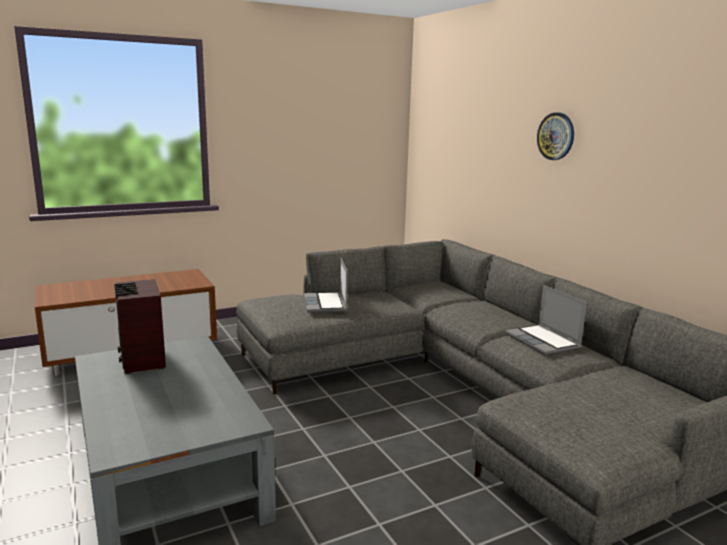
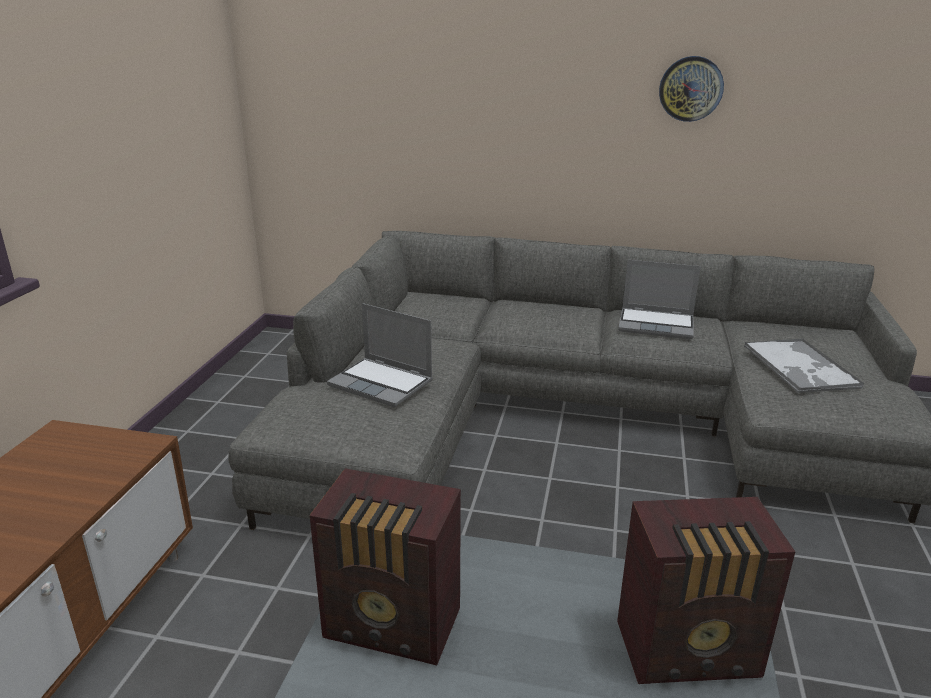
camera: 50 degrees left, 10 degrees up
wall clock [537,112,574,160] -> wall clock moved to [659,56,724,122]
none -> radio [617,497,795,684]
none -> tray [744,338,864,393]

